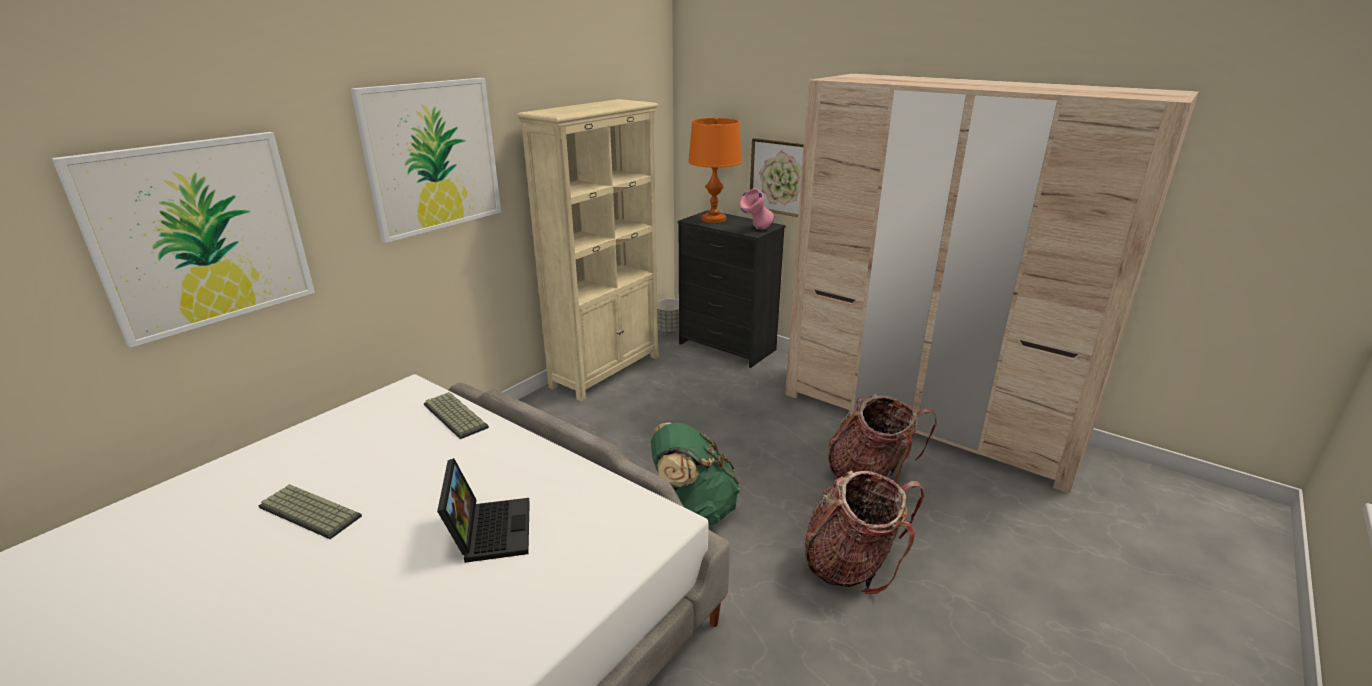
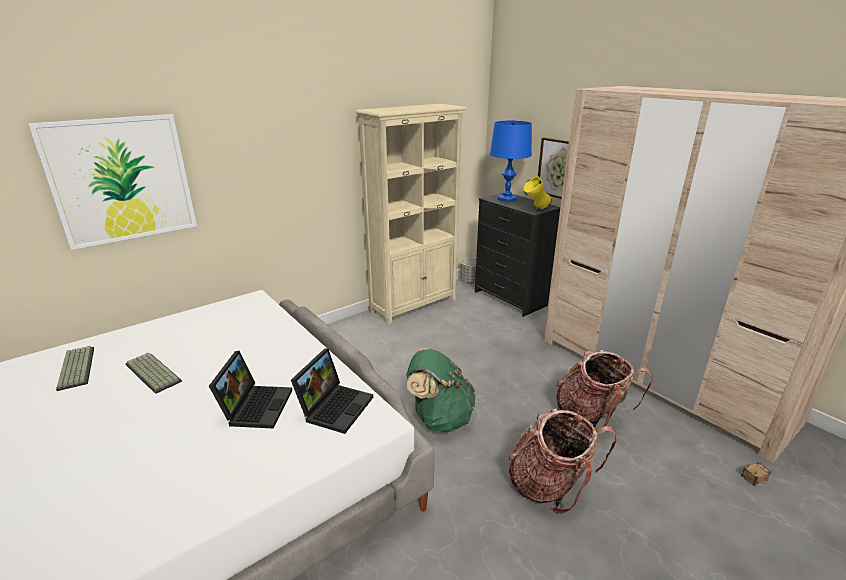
camera: 15 degrees right, 0 degrees up
picture [351,78,501,243] -> none
keyboard [424,392,489,439] -> keyboard moved to [56,346,94,391]
orange table lamp [688,117,742,223] -> blue table lamp [490,120,532,202]
pink vase [739,188,774,230] -> yellow vase [523,176,552,210]
none -> laptop [291,348,373,434]
none -> storage box [741,462,771,486]

